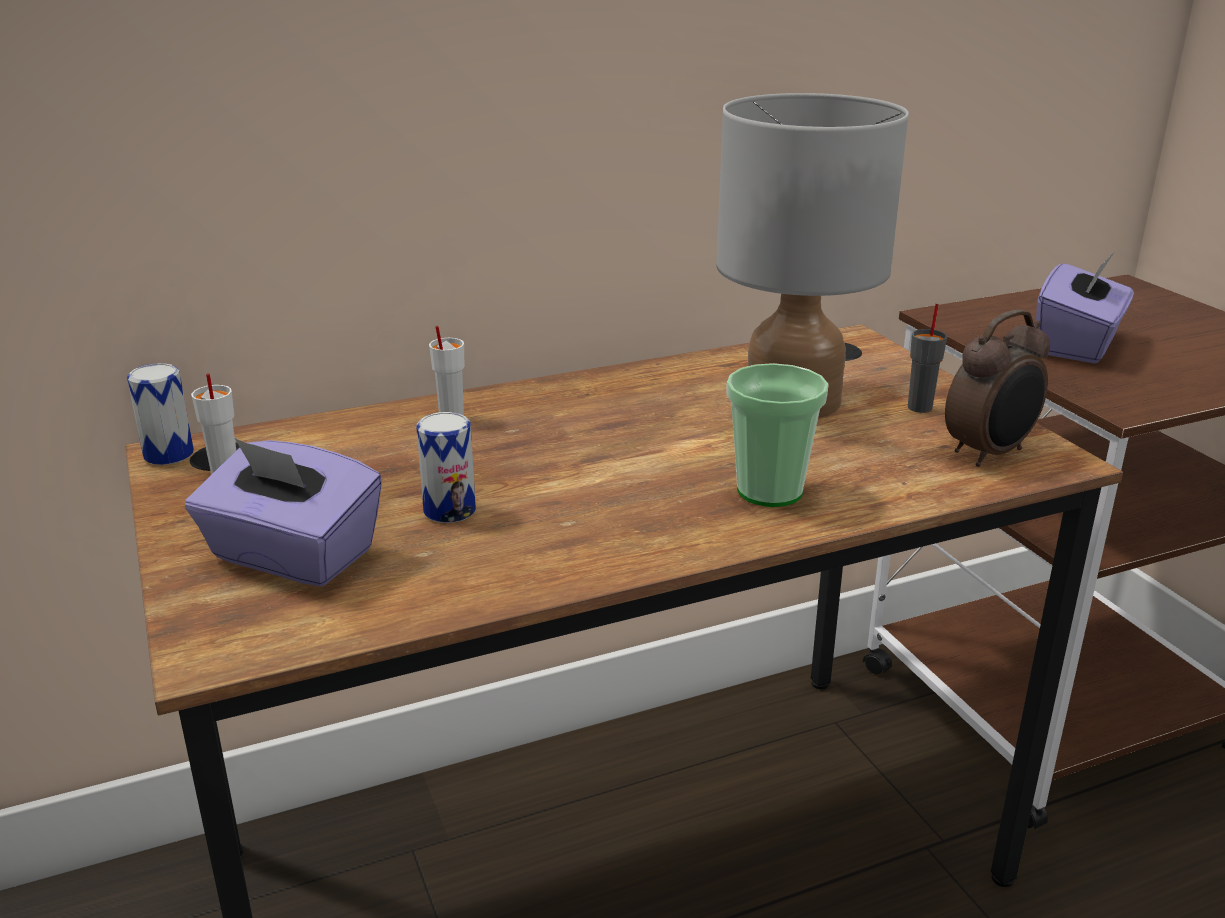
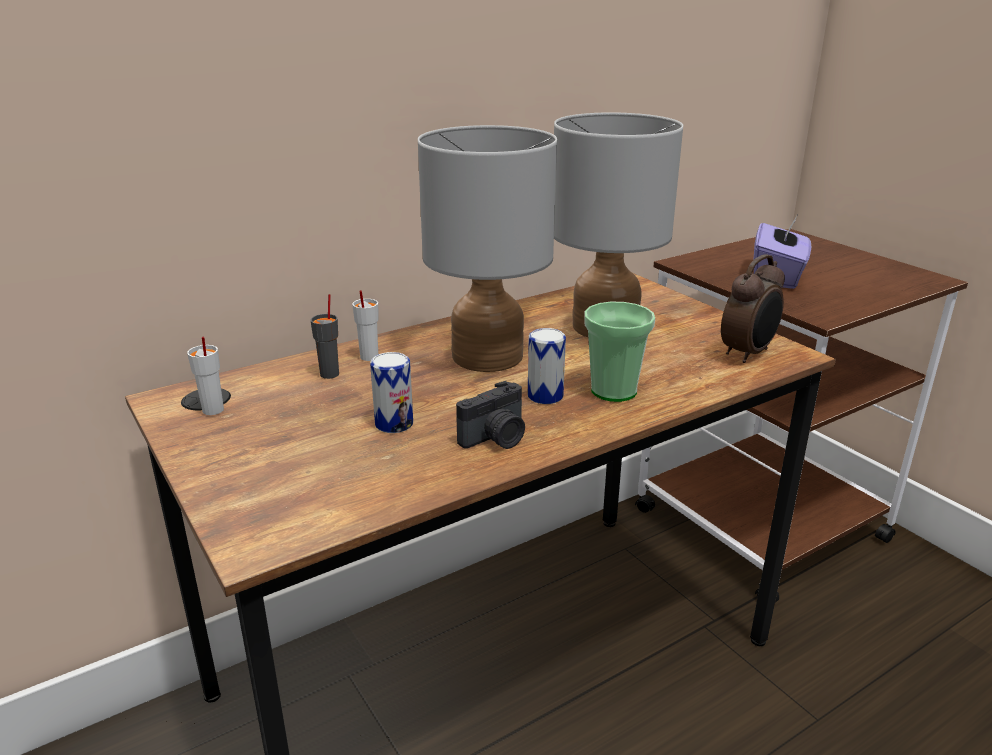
camera: 10 degrees left, 0 degrees up
can [127,363,194,465] -> can moved to [528,328,566,404]
purple tissue box [185,438,382,586] -> none
grey cup [908,304,947,413] -> grey cup moved to [310,294,339,379]
none -> grey table lamp [418,125,557,372]
none -> camera [456,381,525,449]

